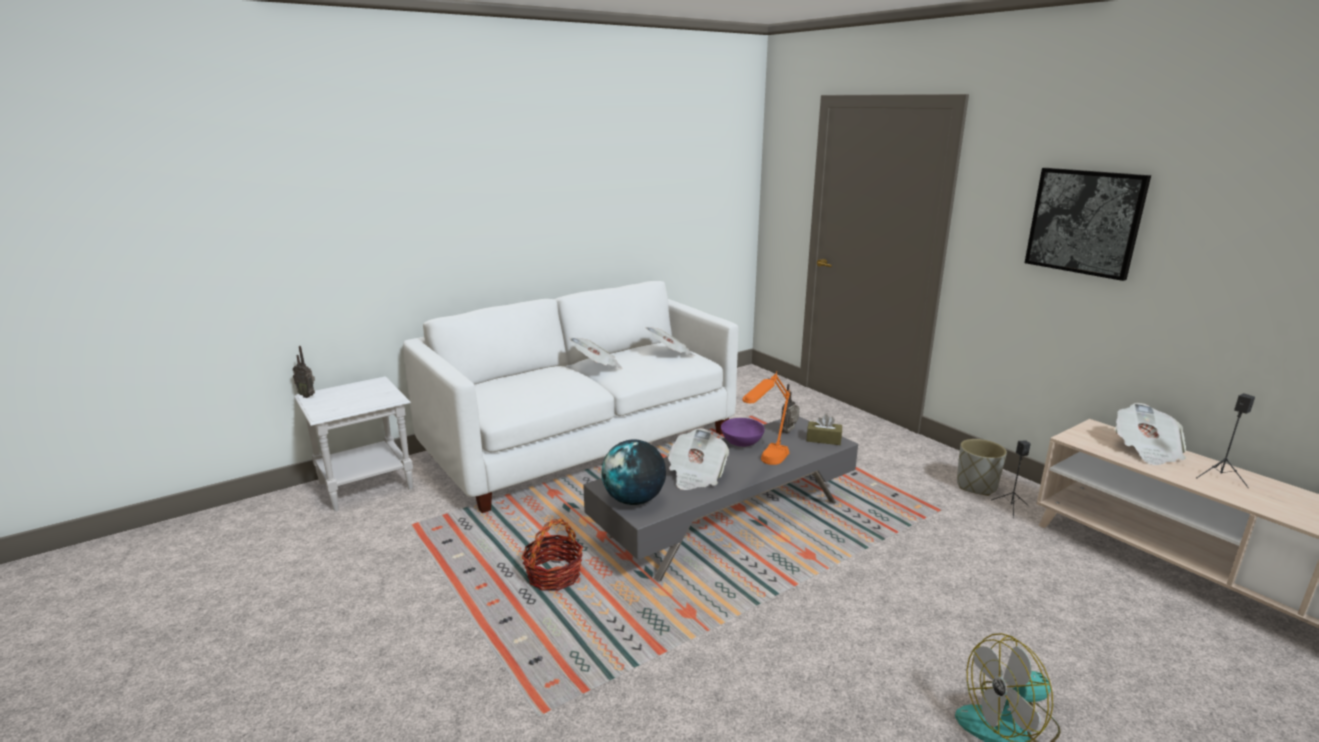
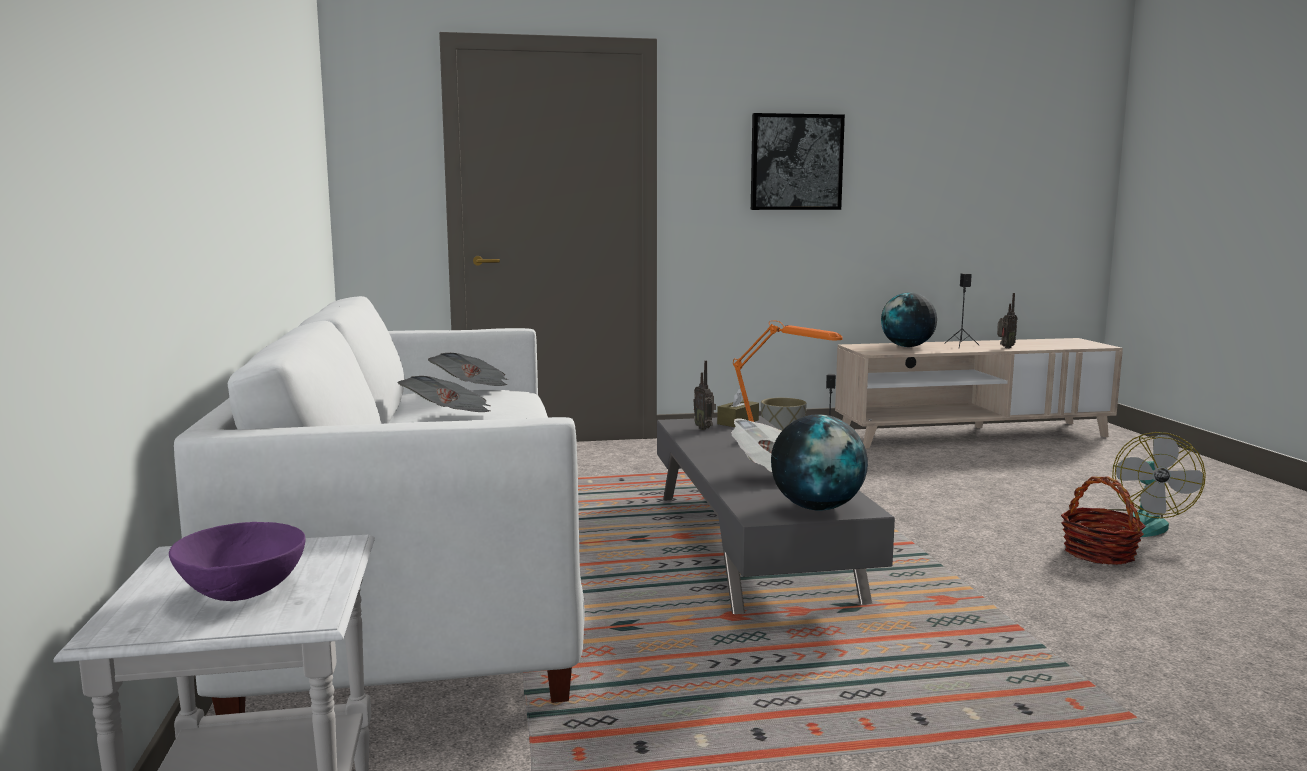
camera: 65 degrees left, 10 degrees down
radio [293,346,315,398] -> radio moved to [997,293,1017,348]
basket [521,518,583,591] -> basket moved to [1061,476,1146,565]
purple bowl [721,418,764,447] -> purple bowl moved to [169,522,306,601]
newspaper [1115,403,1186,465] -> globe [881,293,937,347]

